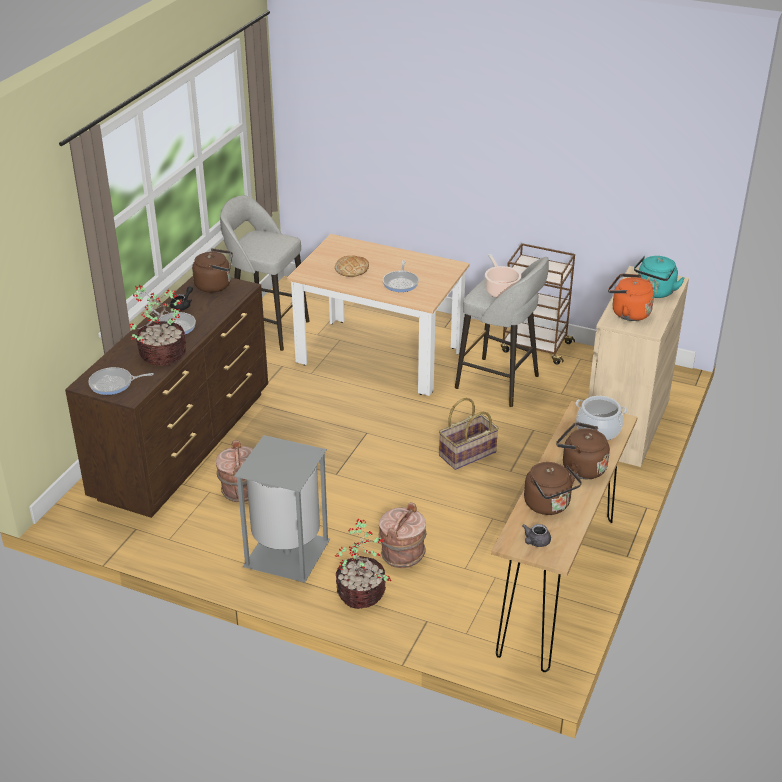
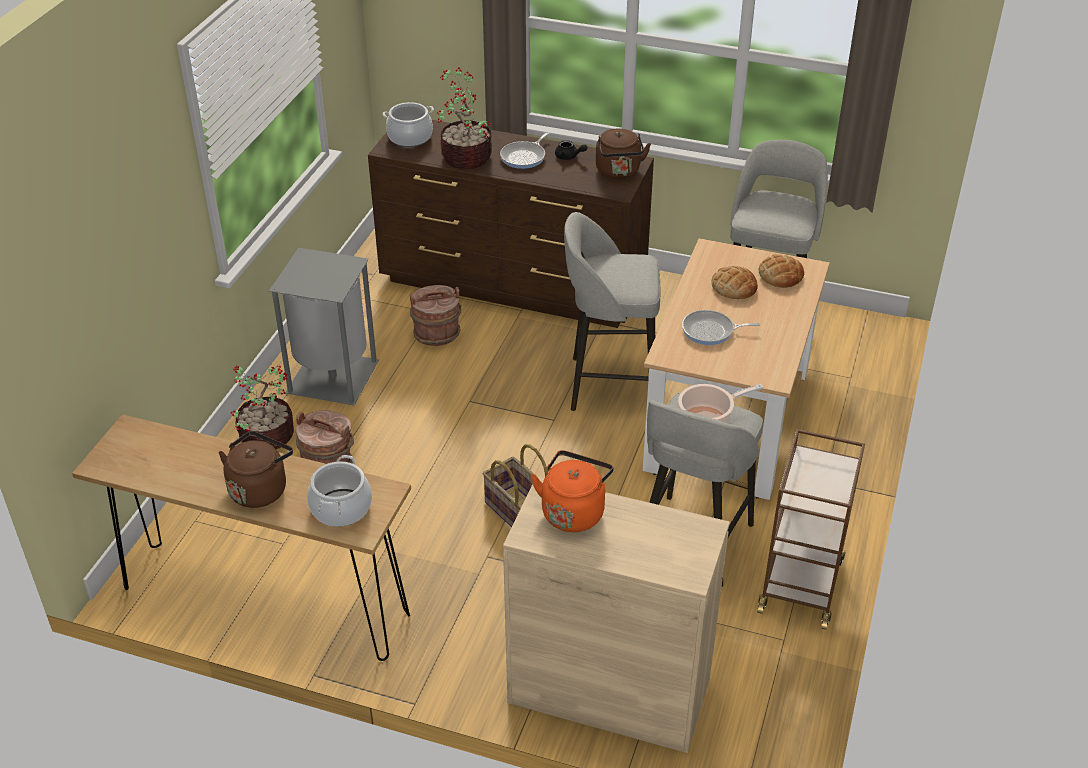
camera: 85 degrees right, 5 degrees up
frying pan [88,367,154,395] -> cooking pot [382,102,434,147]
grey teapot [522,524,551,547] -> none
brown kettle [524,462,582,515] -> none
turquoise kettle [634,256,685,298] -> none
none -> grey stool [564,212,660,411]
none -> bread [759,254,804,288]

